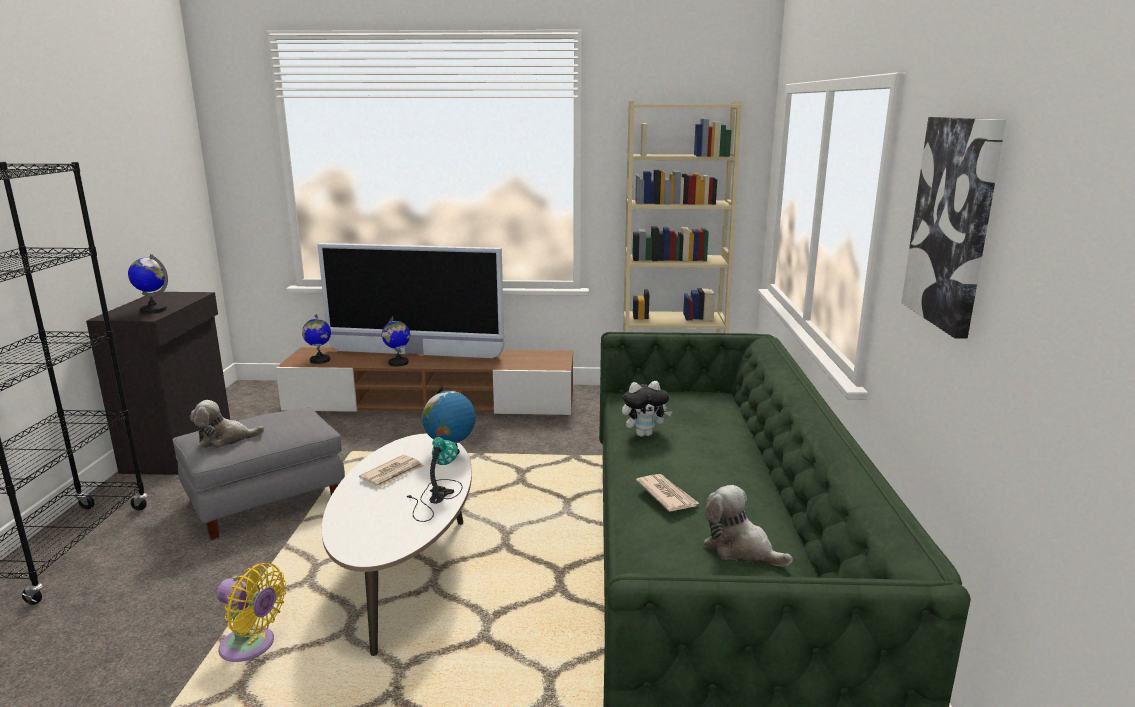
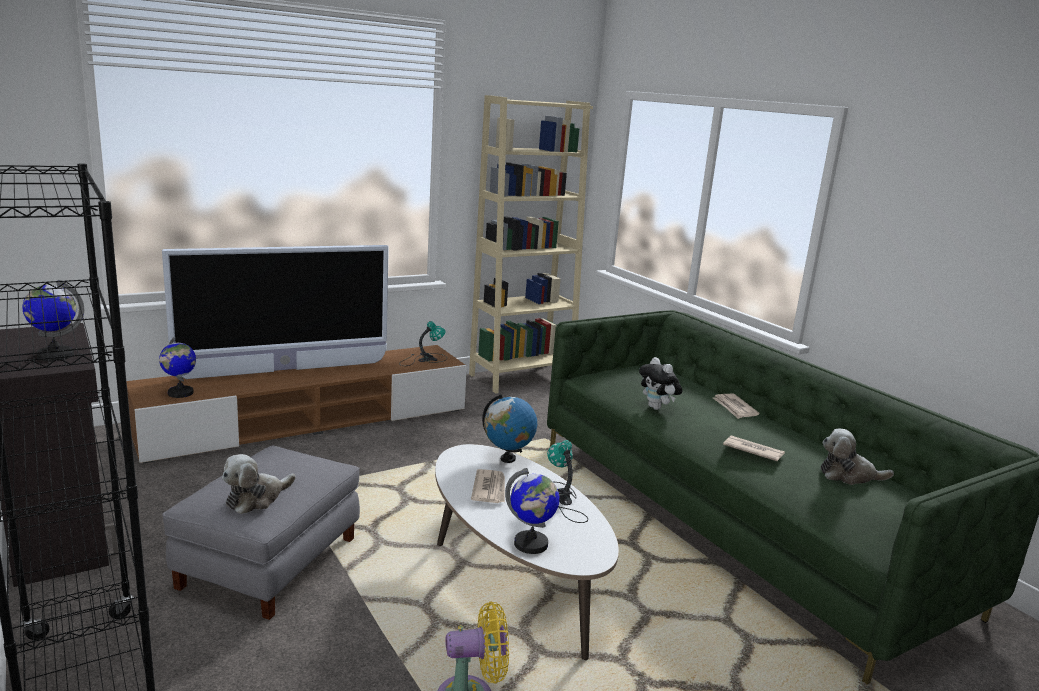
camera: 35 degrees left, 0 degrees up
globe [382,316,410,366] -> globe moved to [505,468,559,554]
plush toy [622,381,672,437] -> plush toy turned 105 degrees clockwise [639,357,682,410]
picture [901,117,1006,339] -> none
none -> table lamp [399,321,447,366]
none -> newspaper [713,394,760,419]

